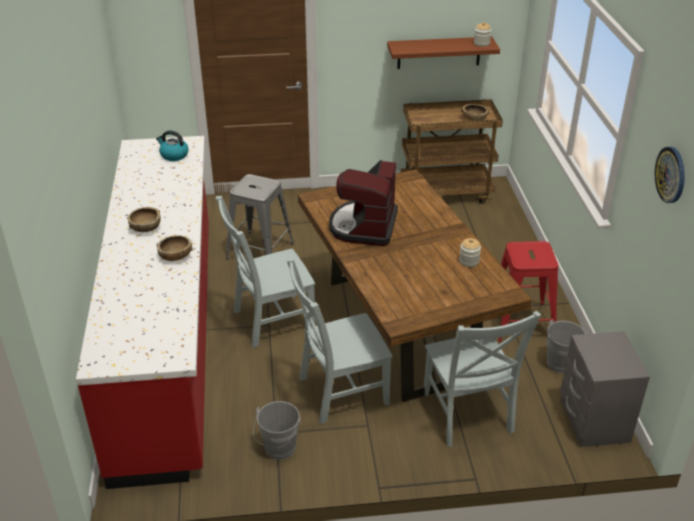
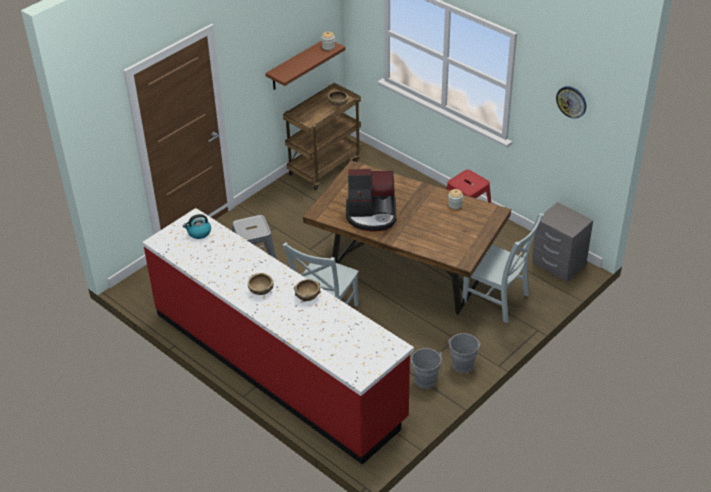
camera: 40 degrees left, 5 degrees up
grey chair [286,258,393,424] -> none
coffee machine [329,160,398,246] -> coffee machine turned 60 degrees counterclockwise [346,169,396,231]
grey bucket [547,319,586,373] -> grey bucket moved to [448,333,481,373]

